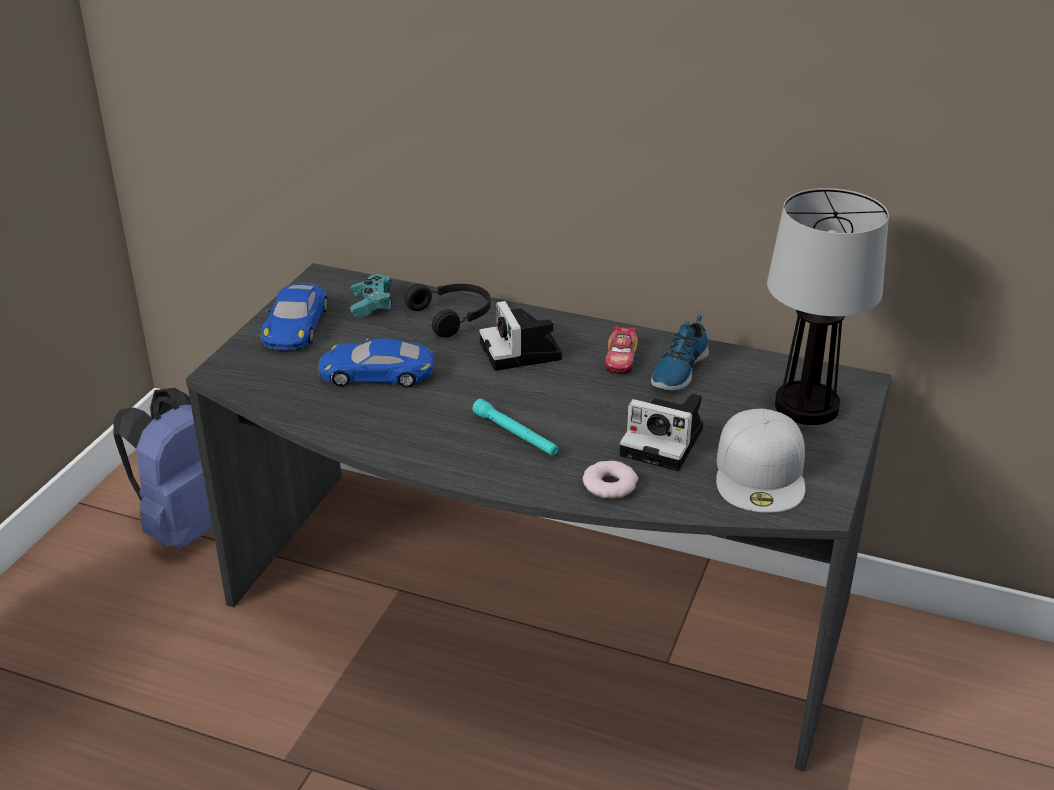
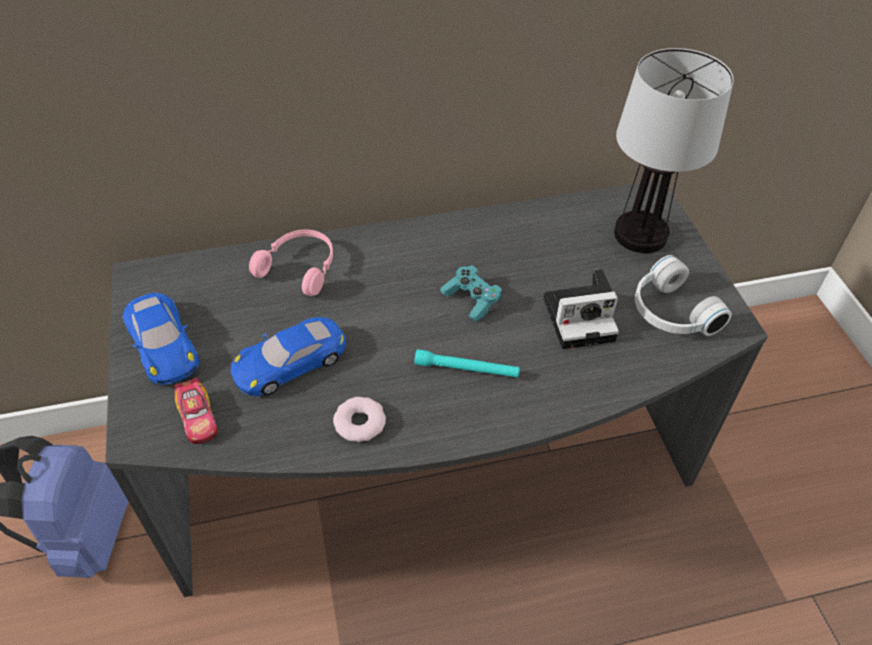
camera: 35 degrees left, 15 degrees up
turquoise game controller [350,274,392,317] -> turquoise game controller moved to [440,265,503,322]
black headphones [404,284,491,338] -> pink headphones [249,229,333,296]
camera [479,301,562,371] -> none
donut [583,461,638,499] -> donut moved to [333,397,386,442]
toy car [605,326,638,374] -> toy car moved to [174,377,218,444]
shoe [651,315,709,391] -> none
white cap [716,409,805,513] -> white headphones [635,255,732,336]

